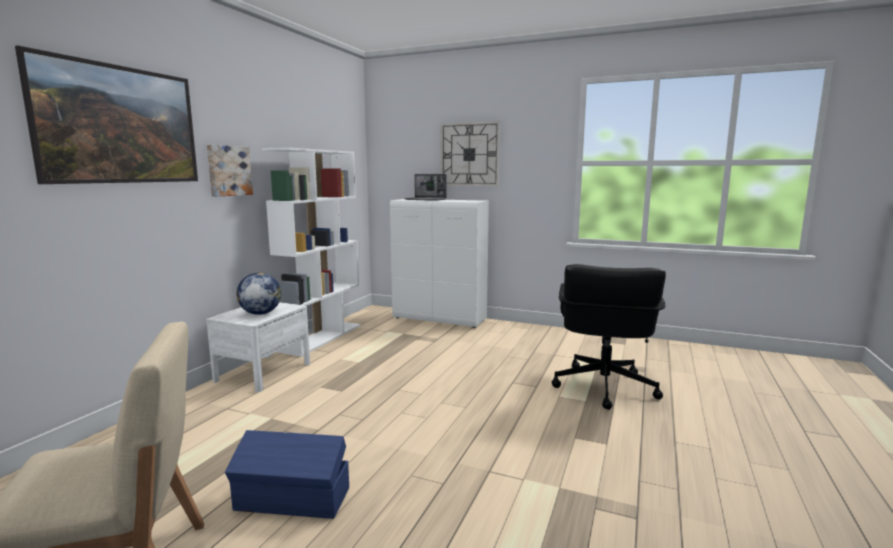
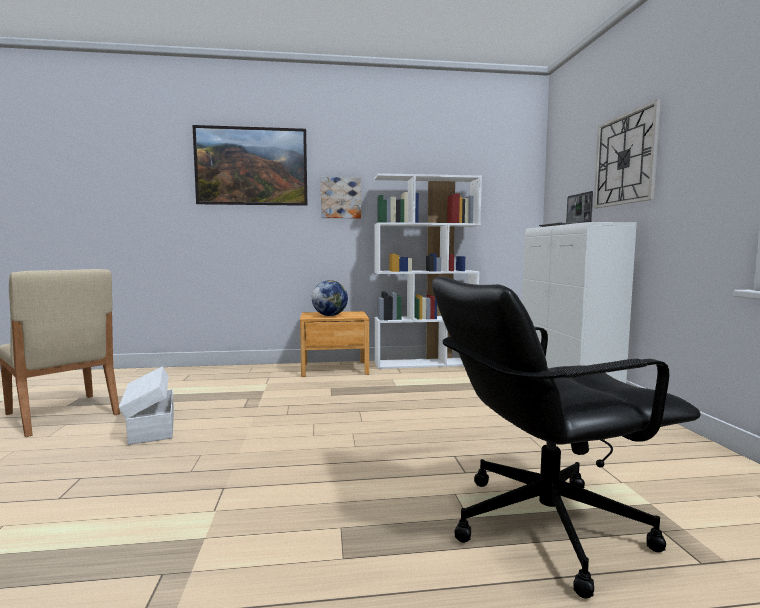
camera: 60 degrees right, 5 degrees down
white nightstand [206,302,310,392] -> brown nightstand [300,311,369,377]
blue storage box [225,430,349,519] -> white storage box [119,366,174,445]

